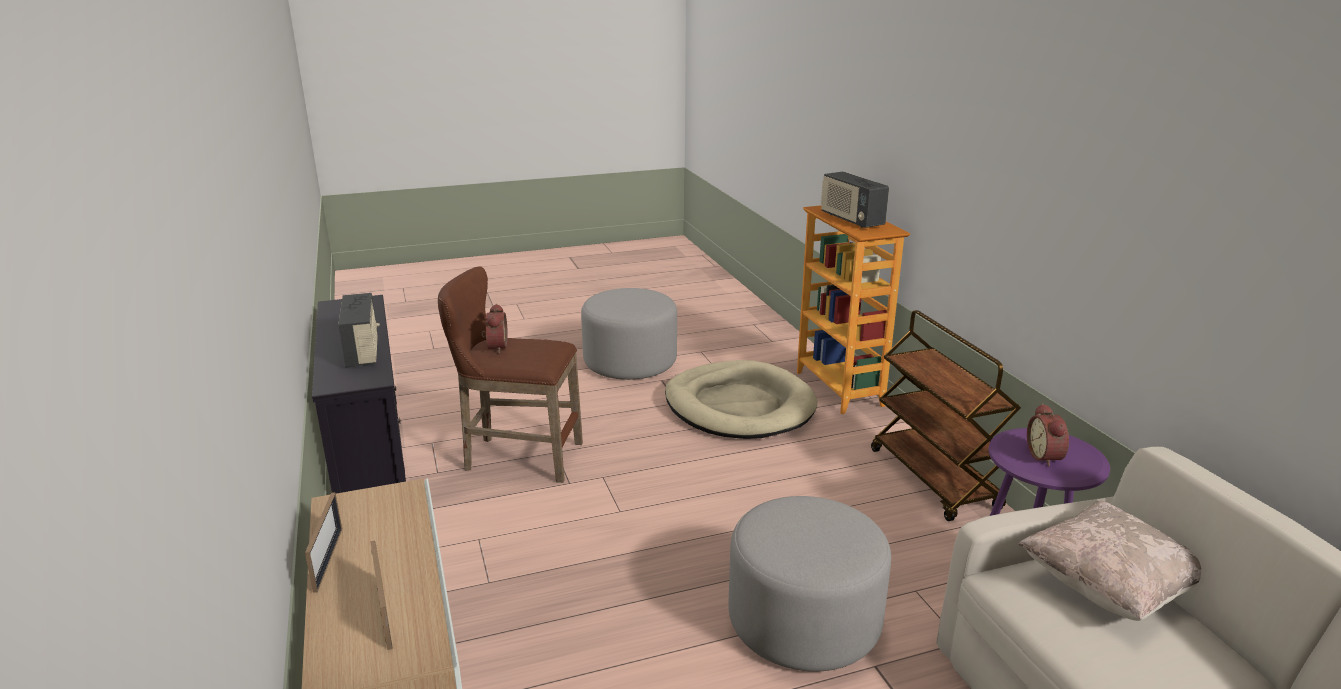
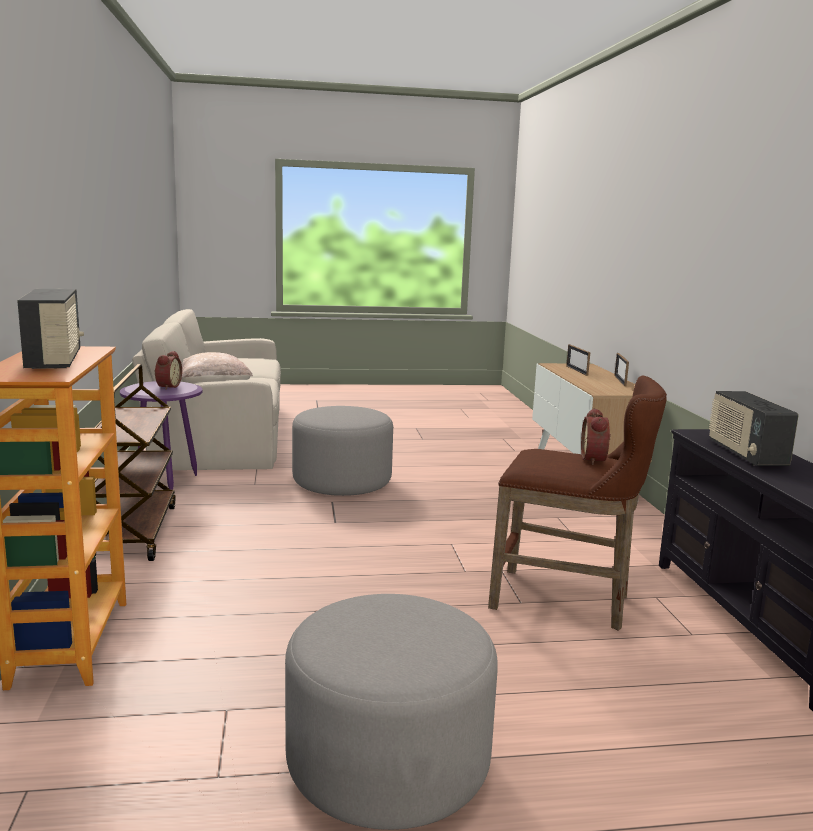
camera: 170 degrees left, 10 degrees down
beige dog bed [665,360,818,439] -> none

